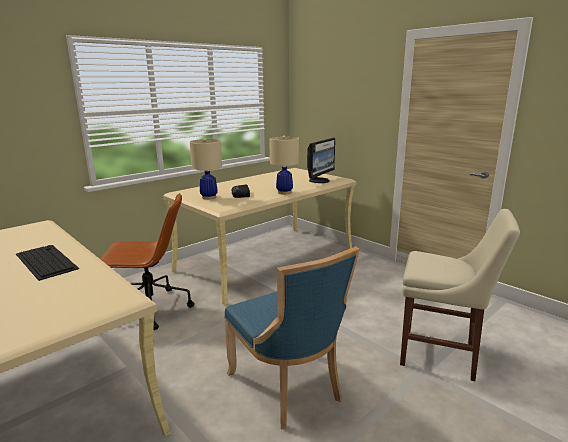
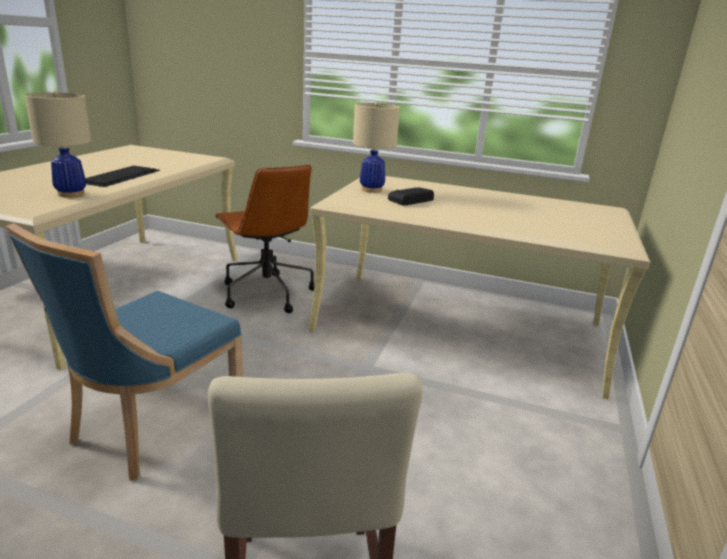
camera: 60 degrees right, 5 degrees up
beige table lamp [269,136,299,194] -> beige table lamp moved to [24,90,91,198]
monitor [307,138,335,183] -> none

